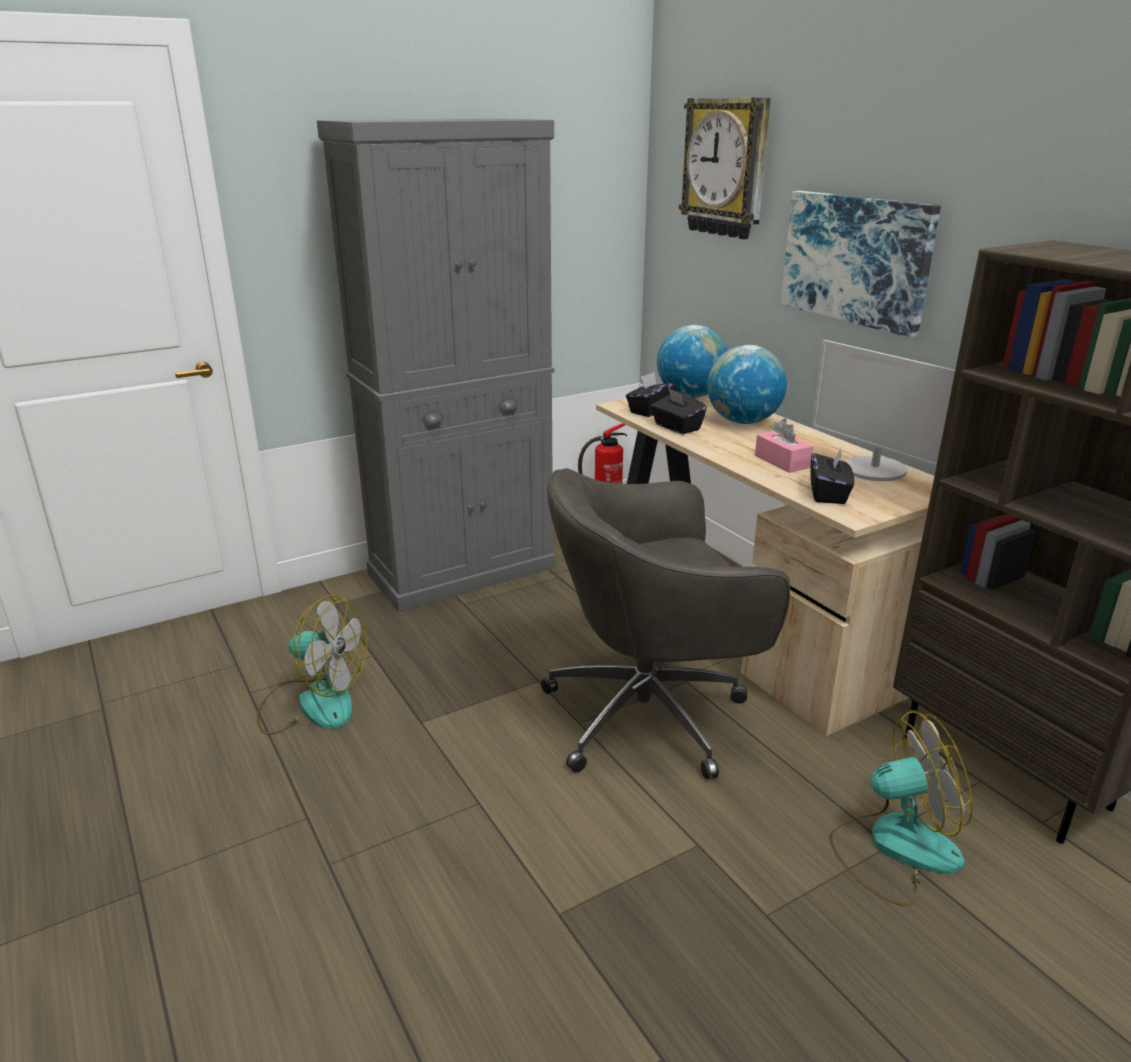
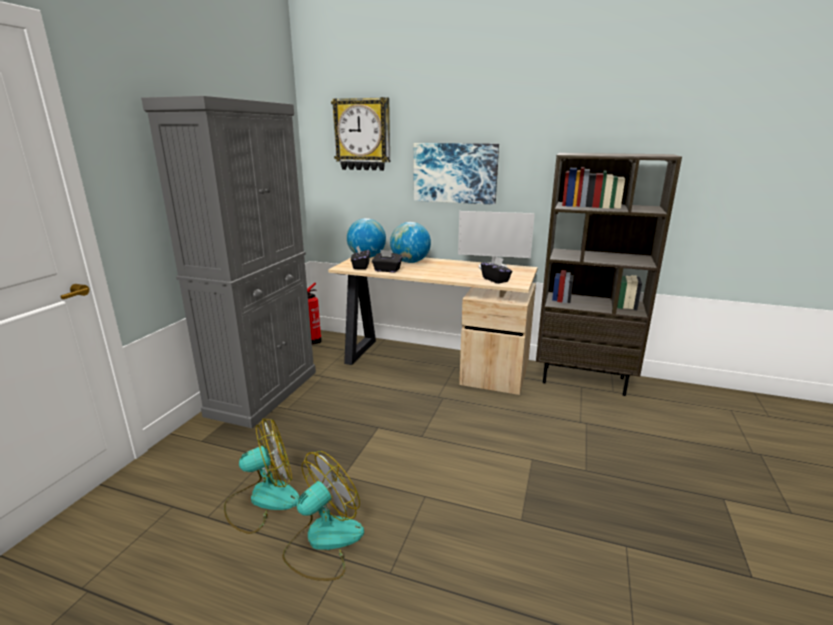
camera: 40 degrees left, 5 degrees down
grey office chair [541,468,790,779] -> none
pink tissue box [755,419,814,473] -> none
fan [829,710,973,906] -> fan moved to [283,451,364,581]

